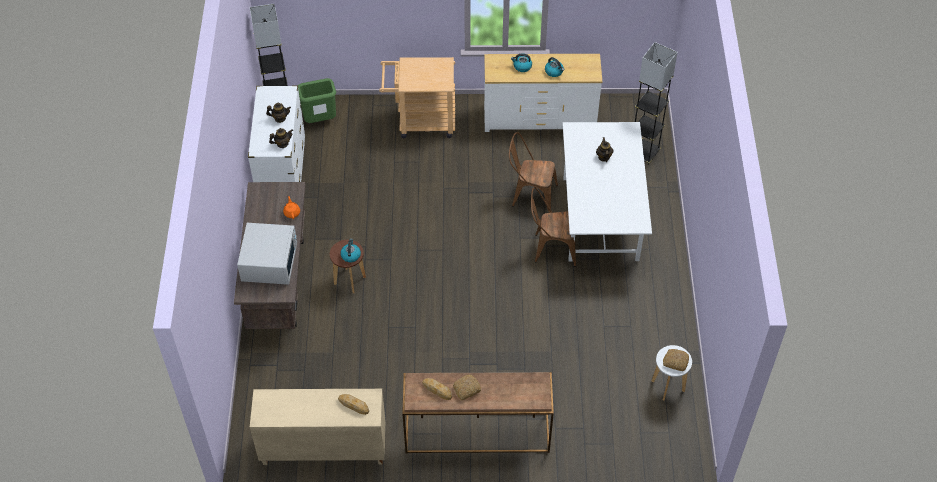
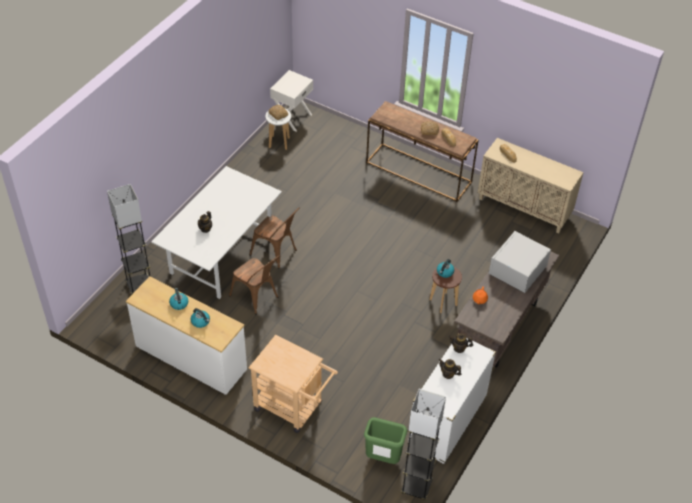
camera: 150 degrees left, 5 degrees down
none -> white nightstand [270,70,313,132]

